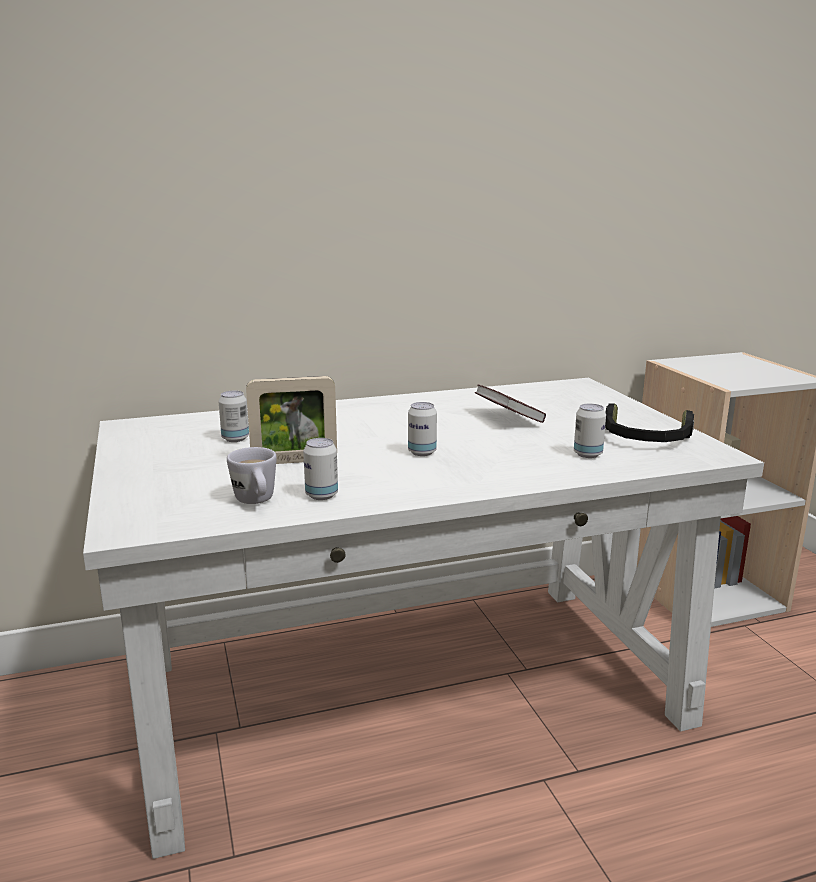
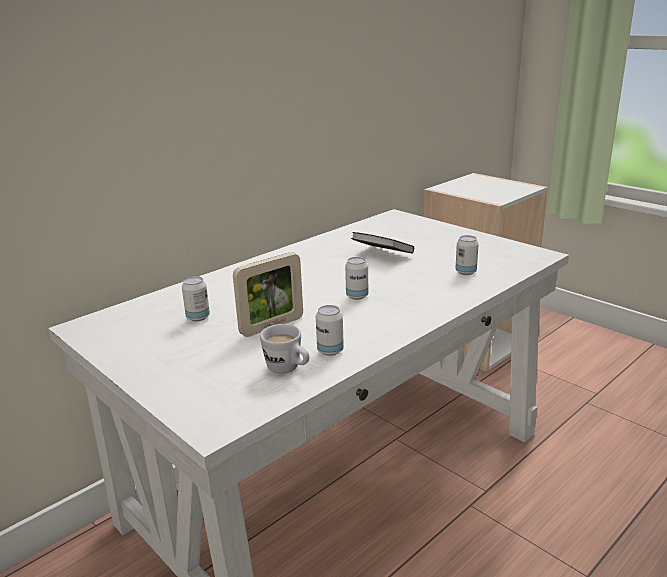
camera: 25 degrees left, 5 degrees up
black headphones [605,403,694,442] -> none

